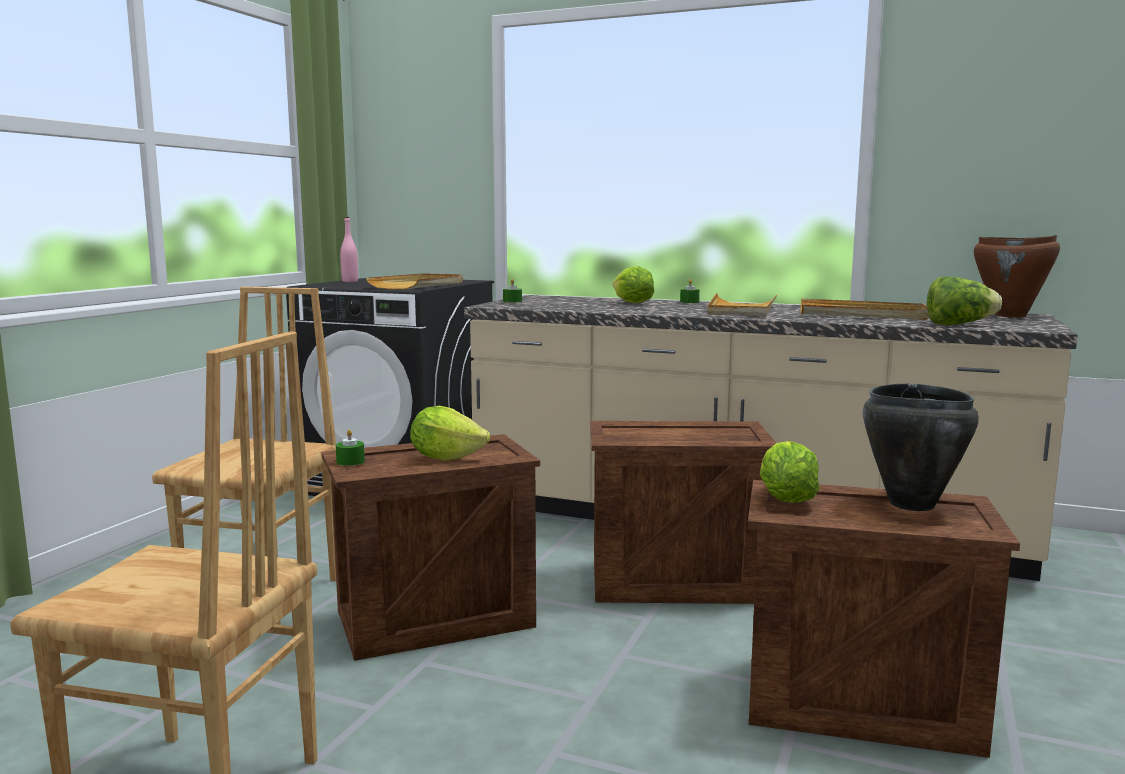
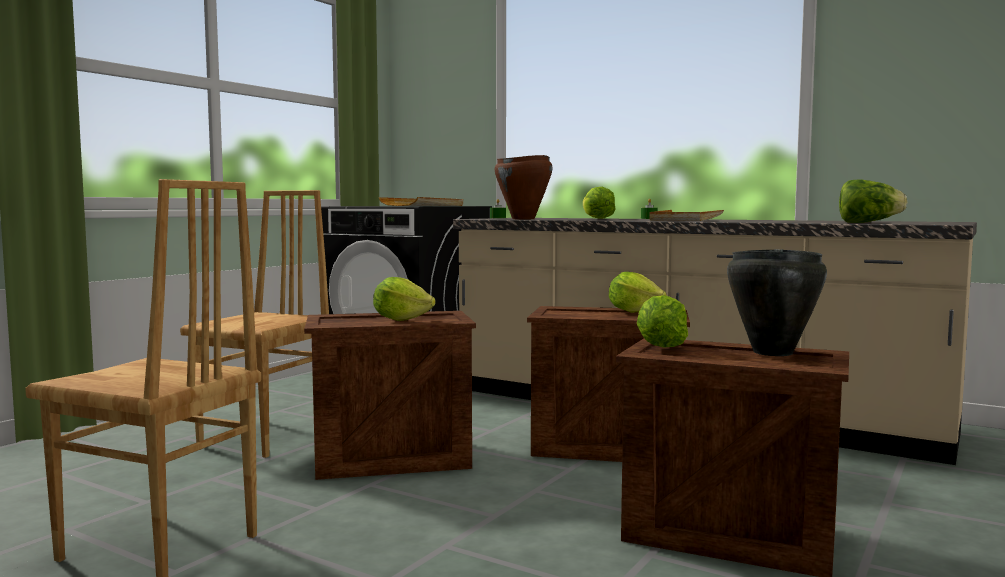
camera: 10 degrees right, 5 degrees down
green candle [336,429,365,466] -> none
pink bottle [340,217,358,282] -> none
beige tray [801,299,929,320] -> none
brown cooking pot [974,235,1060,317] -> brown cooking pot moved to [495,155,553,219]
none -> lettuce [609,272,667,313]

